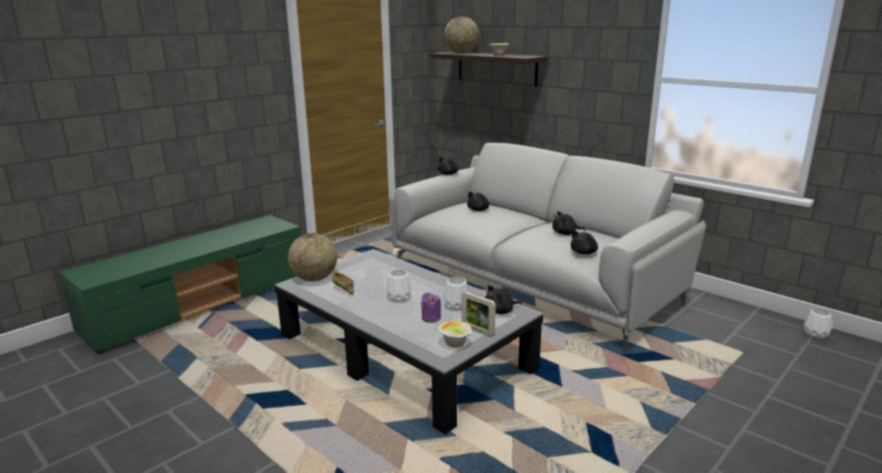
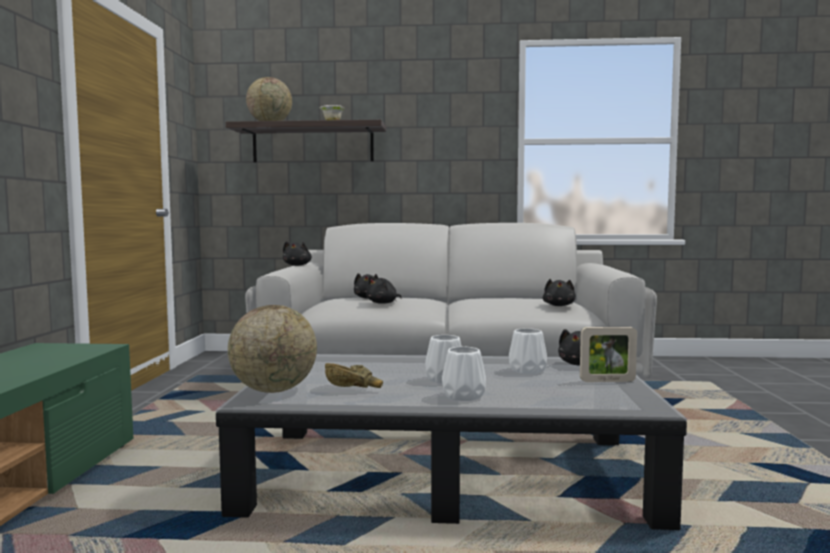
camera: 40 degrees left, 15 degrees down
purple candle [421,292,441,323] -> none
bowl [438,321,472,348] -> none
black plush toy [552,211,586,235] -> black plush toy moved to [366,276,402,304]
white vase [803,308,831,339] -> white vase moved to [442,347,486,401]

